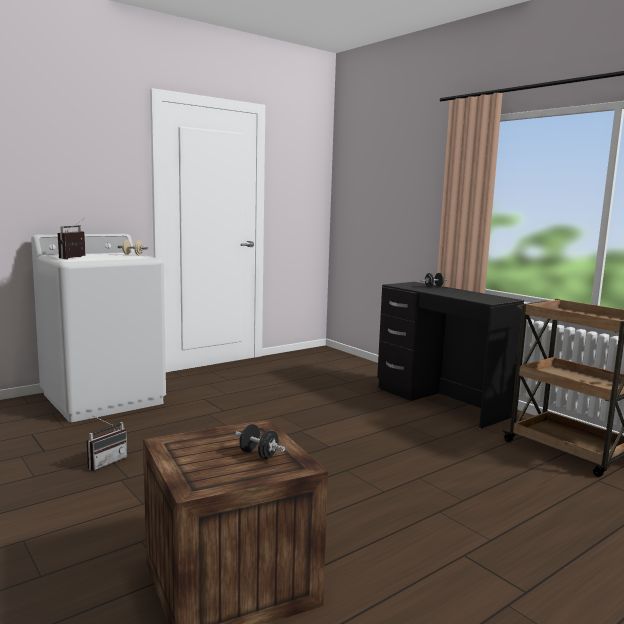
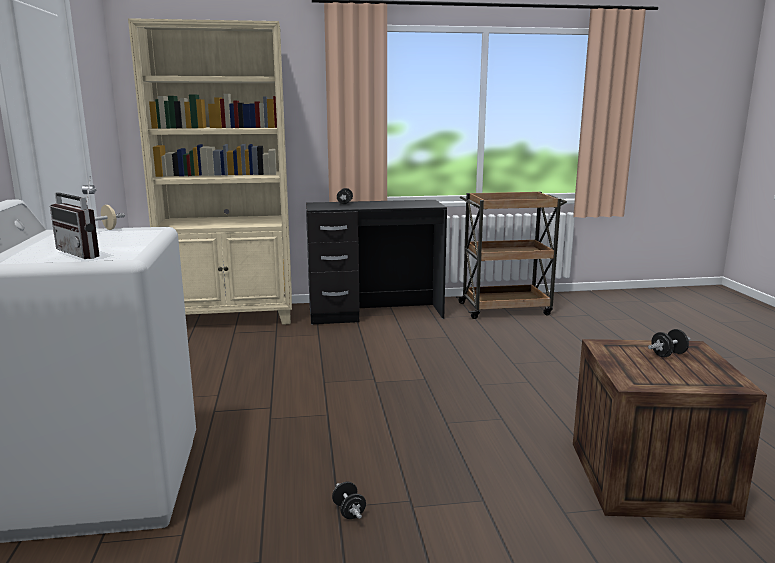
camera: 60 degrees left, 5 degrees up
radio [87,416,127,471] -> black dumbbell [332,482,366,519]
none -> beige bookcase [128,18,292,325]

